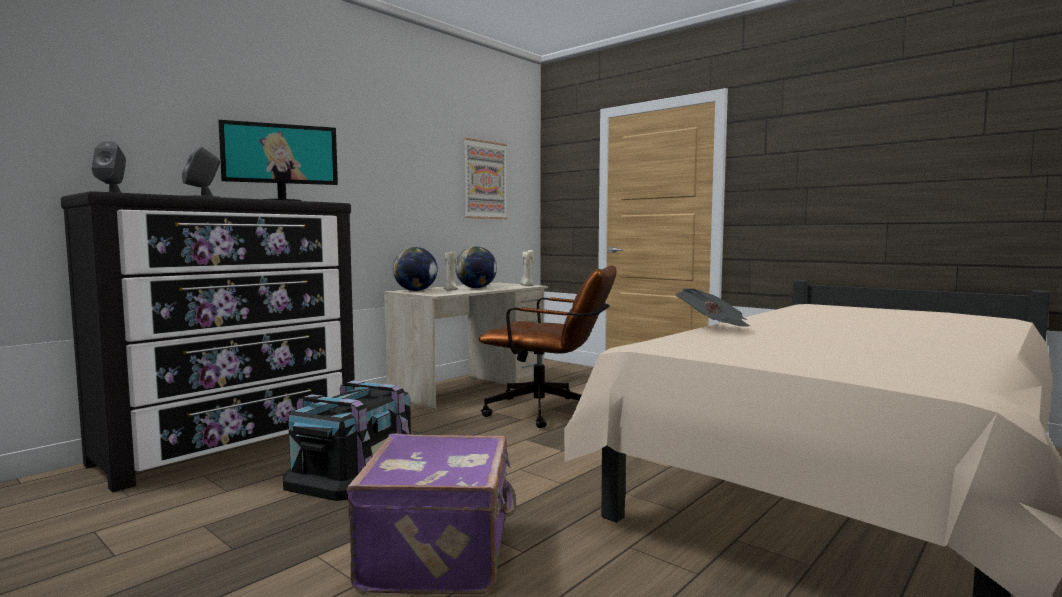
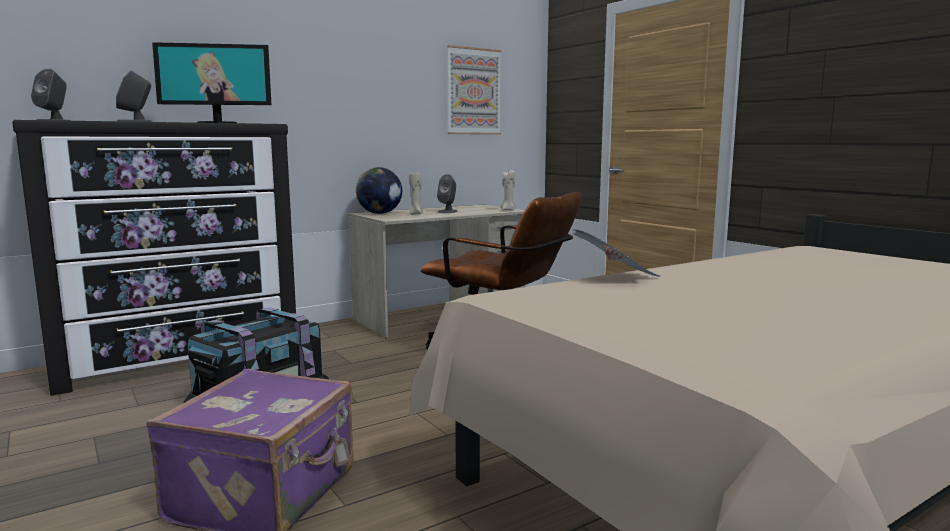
camera: 15 degrees right, 5 degrees up
globe [455,247,497,288] -> grey speaker [437,174,458,213]

